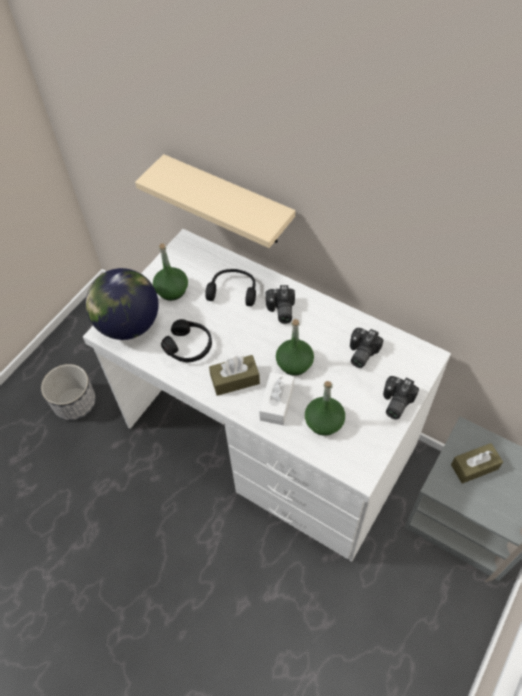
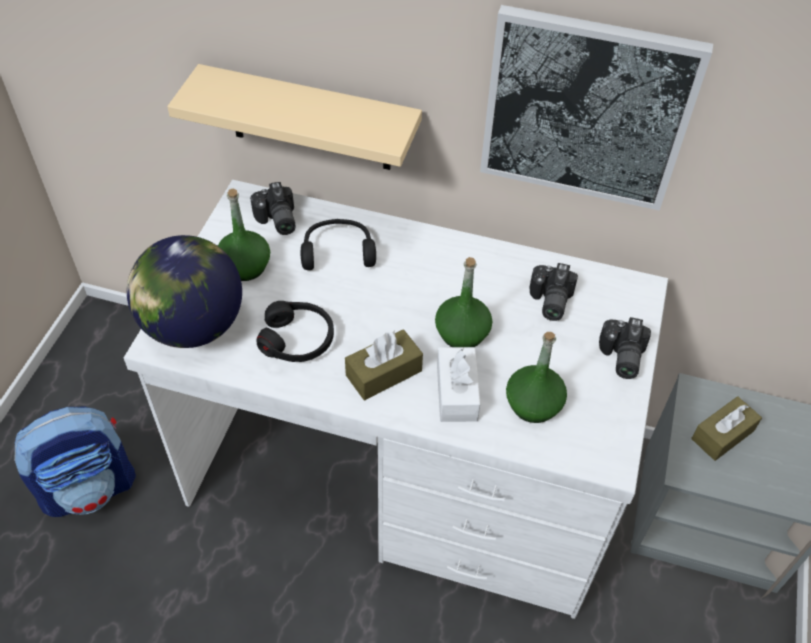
camera: 20 degrees left, 5 degrees down
planter [41,364,96,420] -> backpack [14,407,136,517]
camera [266,285,295,324] -> camera moved to [250,182,296,235]
none -> picture [480,5,713,211]

